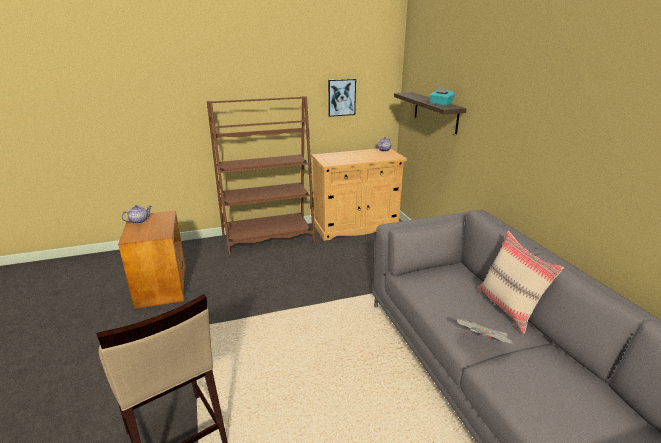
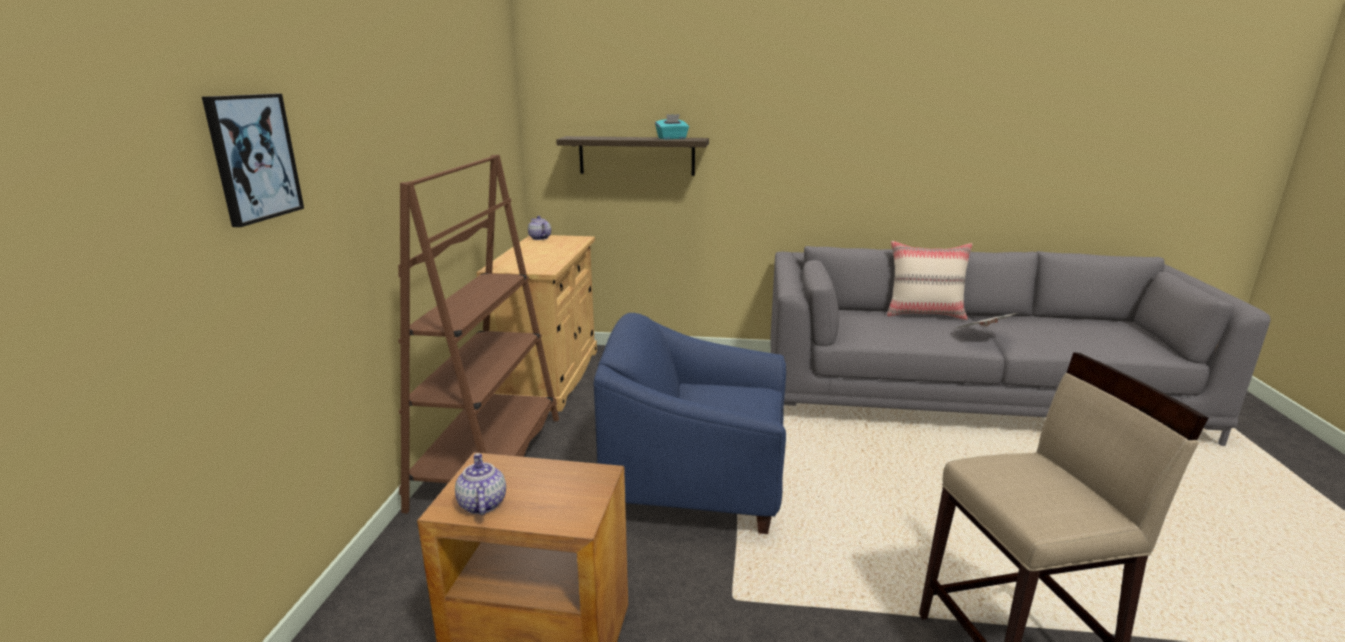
camera: 65 degrees left, 5 degrees down
picture [328,79,356,117] -> picture moved to [202,94,304,227]
none -> blue armchair [594,313,786,534]

